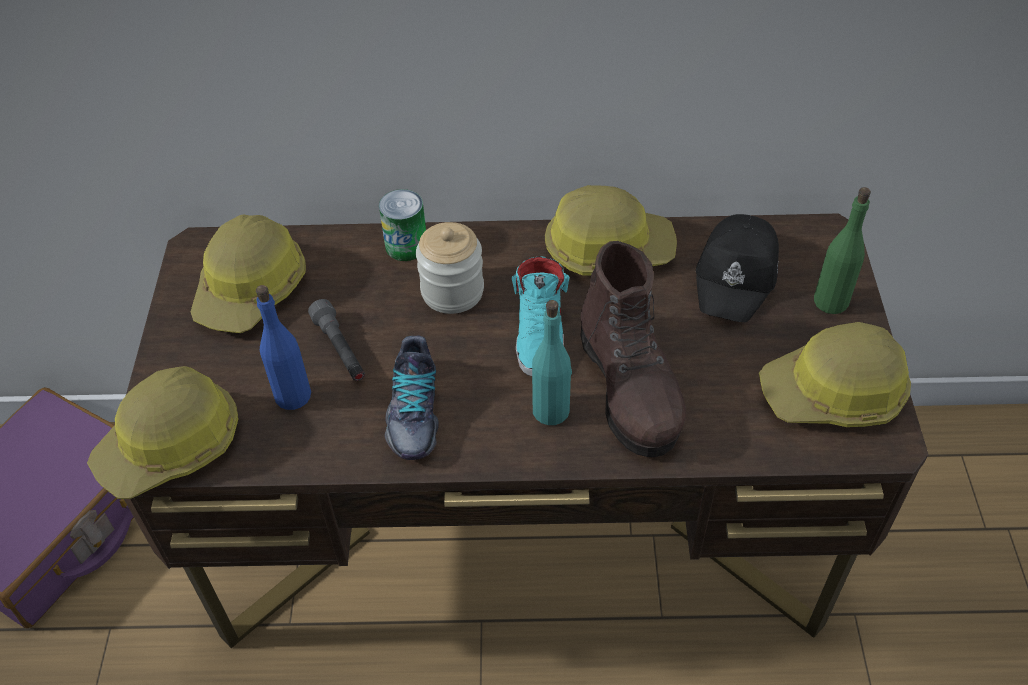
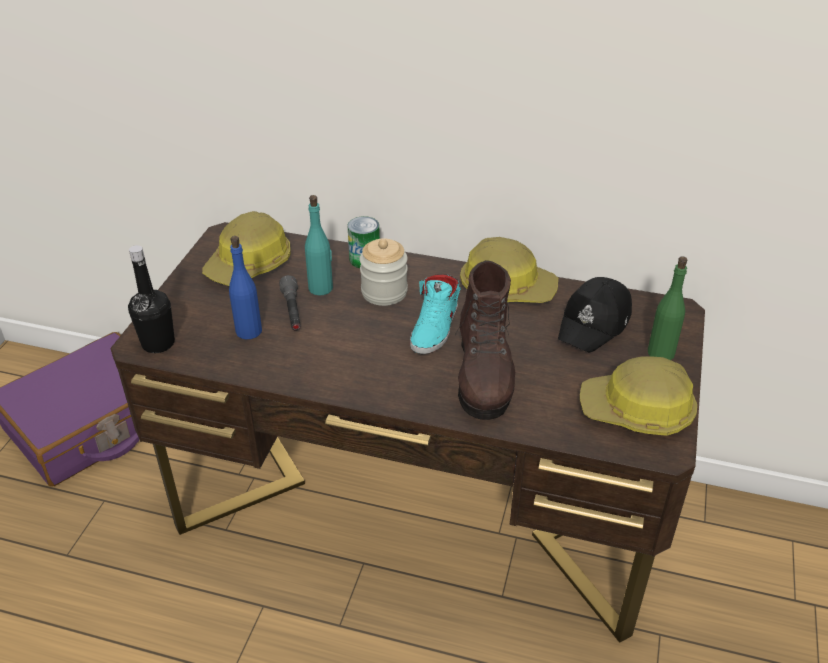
camera: 15 degrees right, 10 degrees down
hard hat [87,366,239,499] -> black bottle [128,245,175,353]
shoe [385,336,439,460] -> none
turquoise bottle [532,300,572,425] -> turquoise bottle moved to [305,195,333,296]

